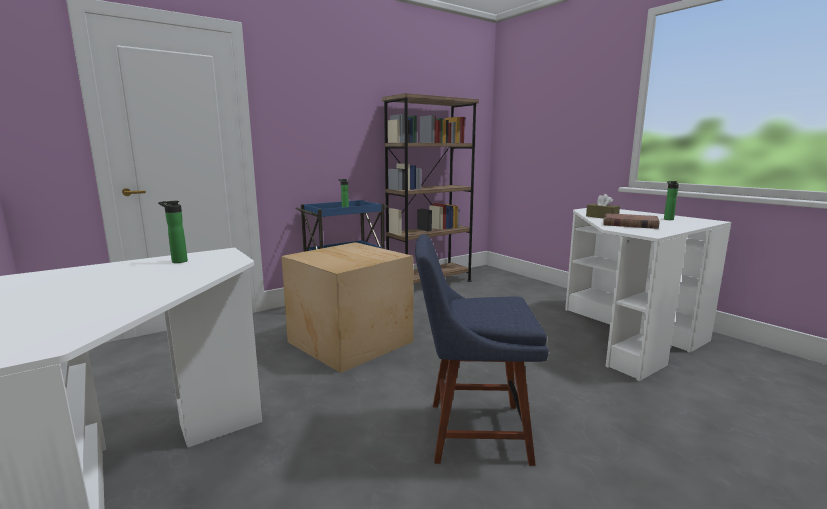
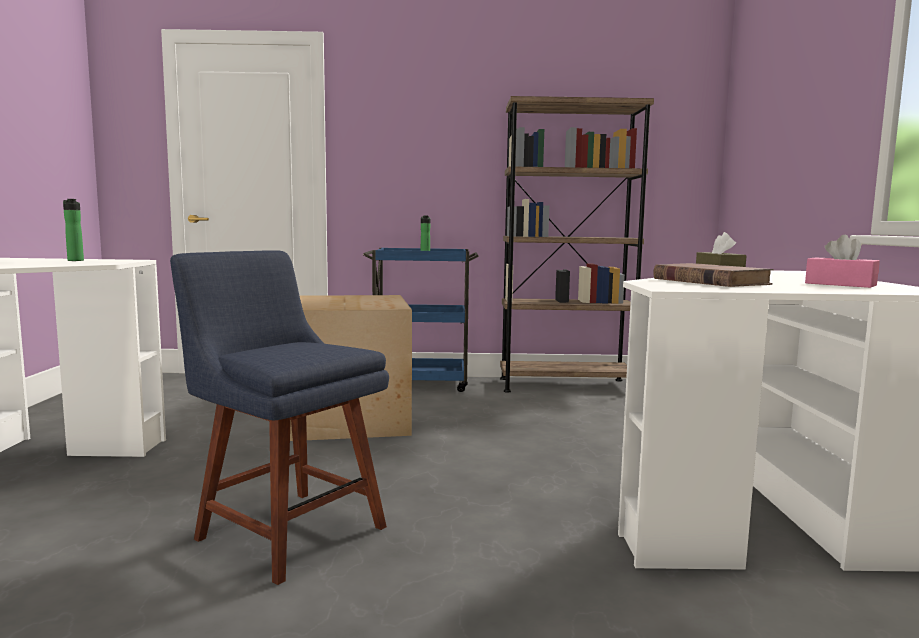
camera: 35 degrees right, 5 degrees down
bottle [664,181,679,220] -> pink tissue box [805,235,880,288]

